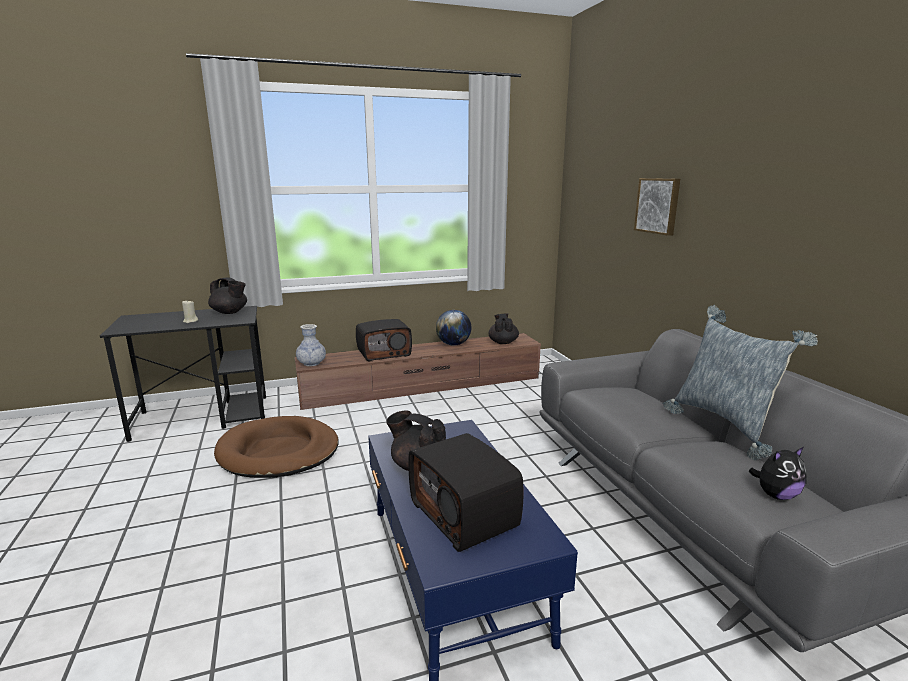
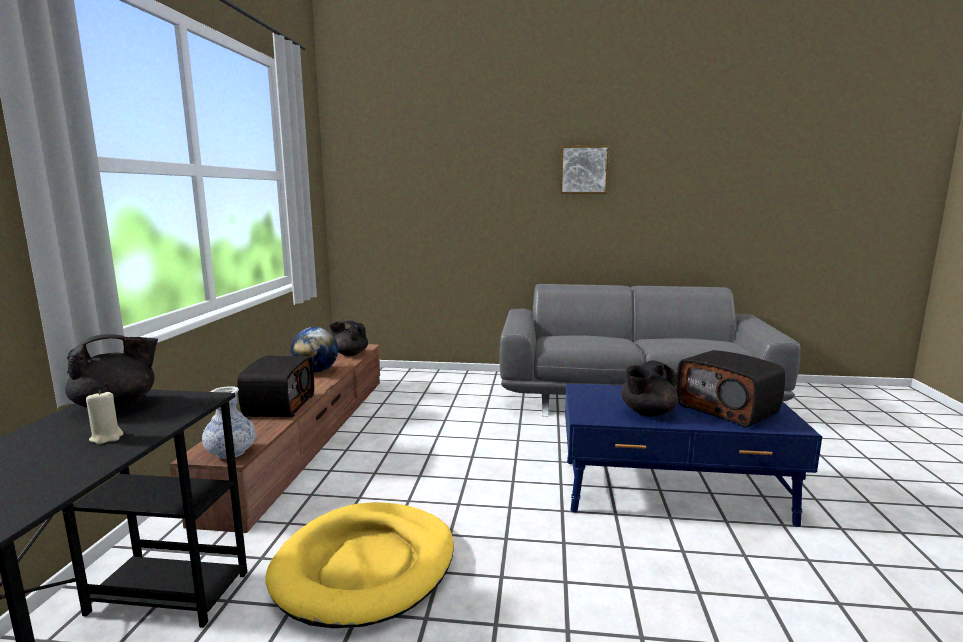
camera: 65 degrees left, 5 degrees down
brown dog bed [214,416,339,478] -> yellow dog bed [265,502,454,628]
radio [408,433,523,552] -> radio turned 60 degrees clockwise [676,350,785,428]
picture [634,178,680,236] -> picture moved to [560,146,609,194]
pillow [663,305,818,460] -> none
plush toy [749,447,807,500] -> none

